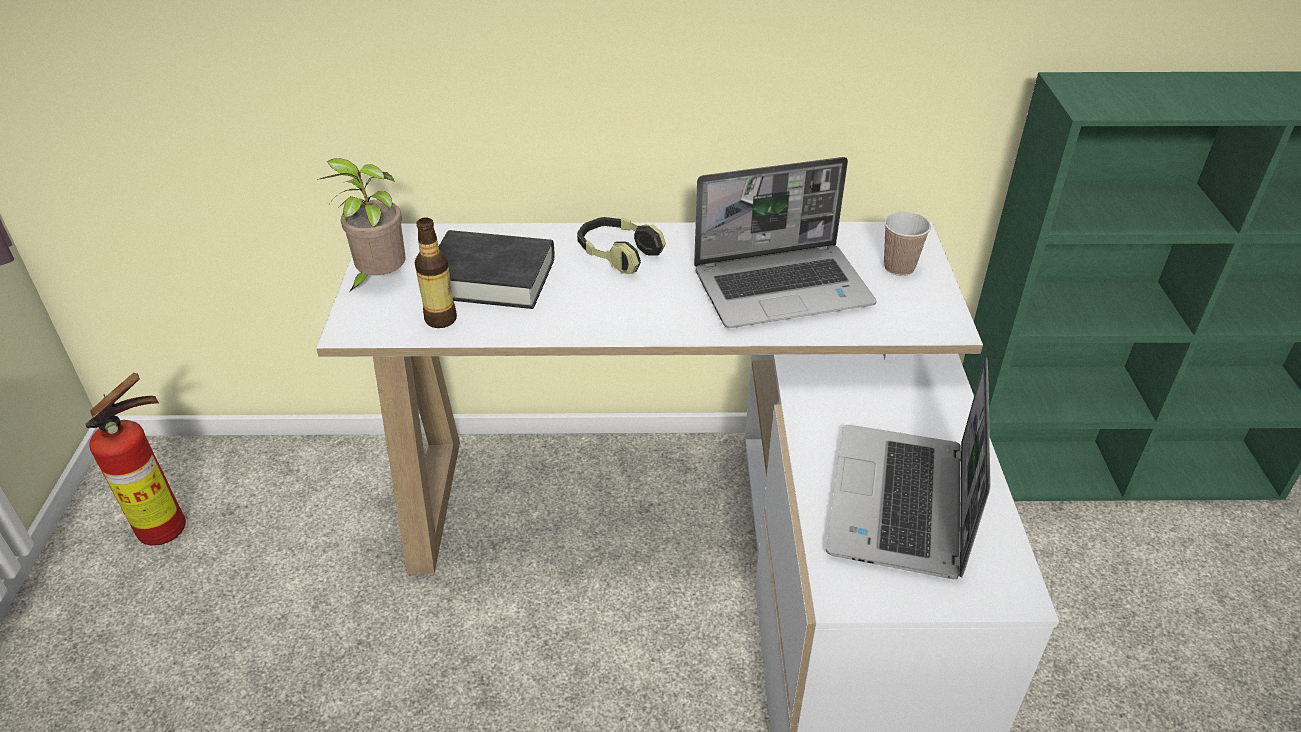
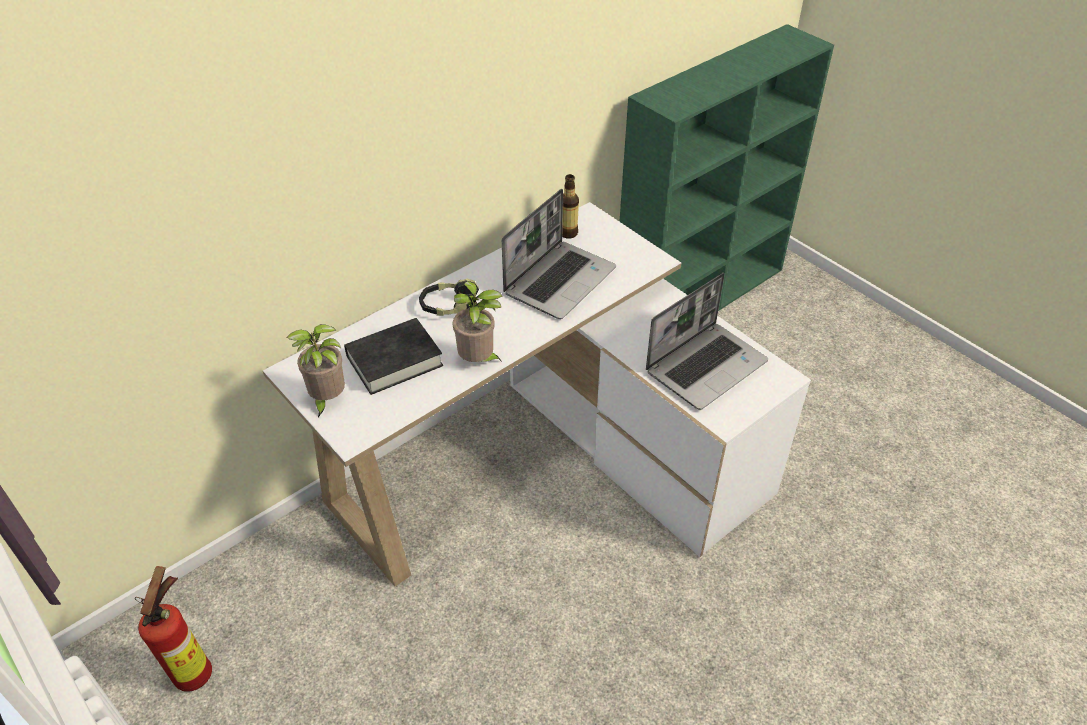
camera: 40 degrees left, 5 degrees up
bottle [414,217,457,328] -> bottle moved to [562,174,579,239]
laptop [826,358,991,580] -> laptop turned 105 degrees counterclockwise [646,273,768,410]
cup [884,212,931,276] -> none
none -> potted plant [452,281,503,362]

